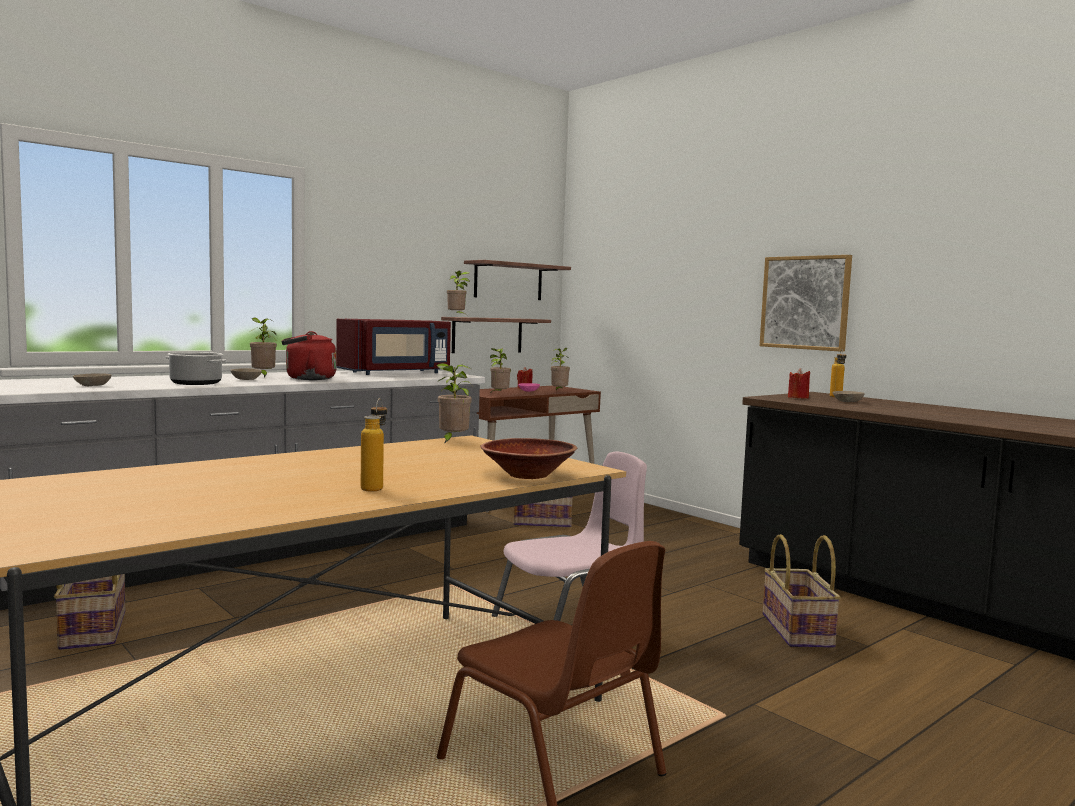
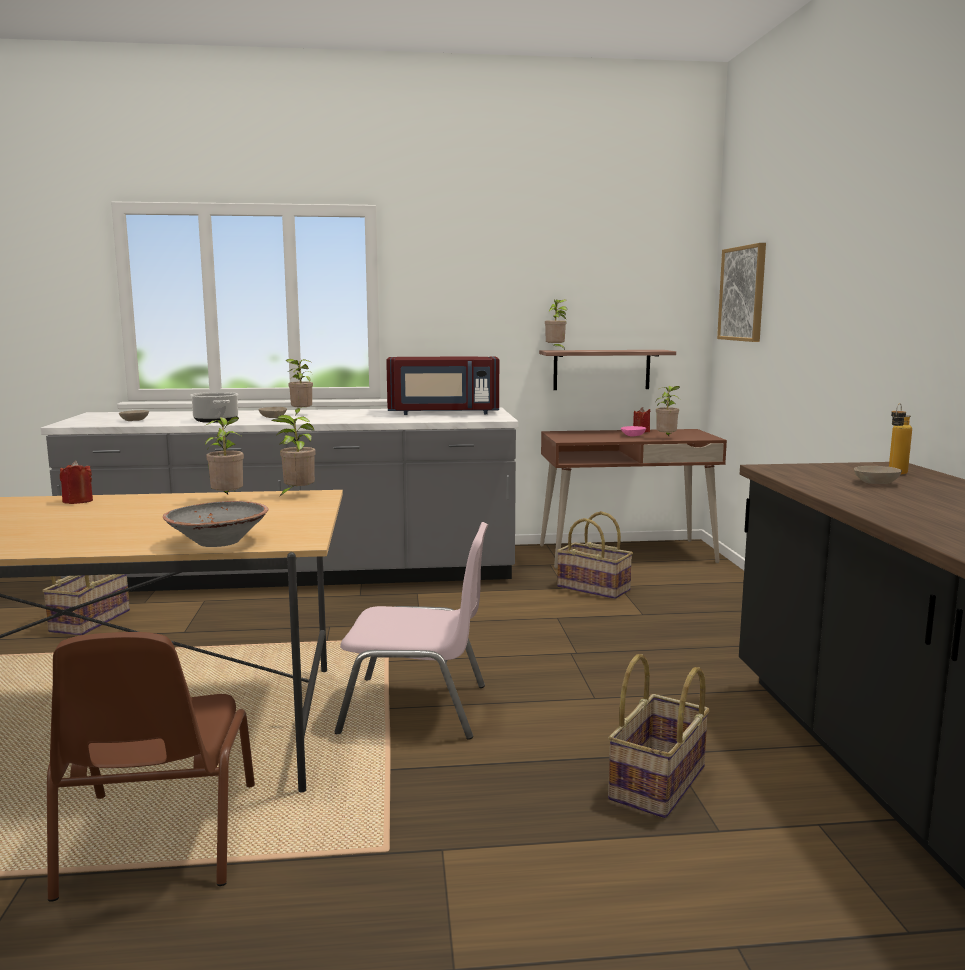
camera: 35 degrees right, 5 degrees up
red kettle [281,331,337,380] -> none
bottle [361,398,387,491] -> none
shelf [464,260,571,300] -> none
brown bowl [480,438,577,479] -> grey bowl [163,501,268,547]
potted plant [490,348,511,394] -> potted plant moved to [205,417,244,495]
picture [760,255,852,352] -> picture moved to [717,243,766,342]
red candle [788,368,810,399] -> red candle moved to [60,461,93,504]

